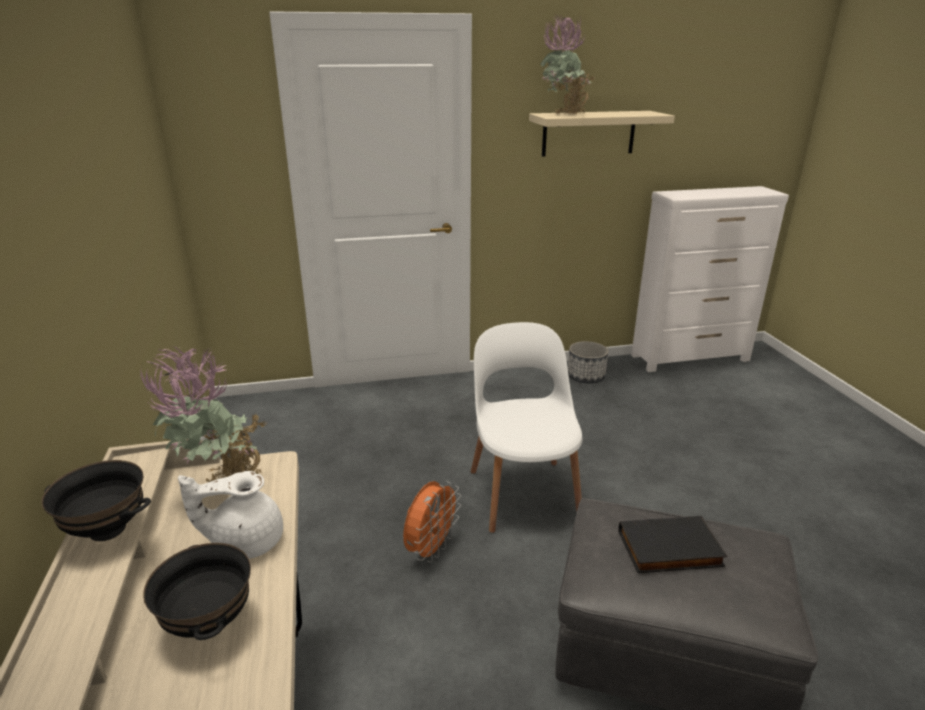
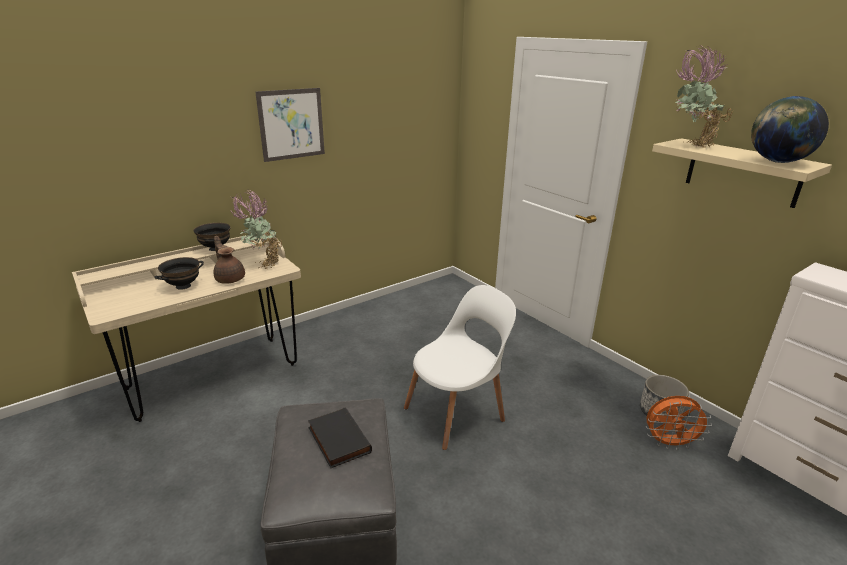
camera: 65 degrees right, 0 degrees up
white teapot [178,471,283,559] -> brown teapot [213,236,245,284]
orange fan [403,481,461,563] -> orange fan moved to [646,396,712,450]
none -> picture [255,88,325,162]
none -> globe [751,96,829,163]

